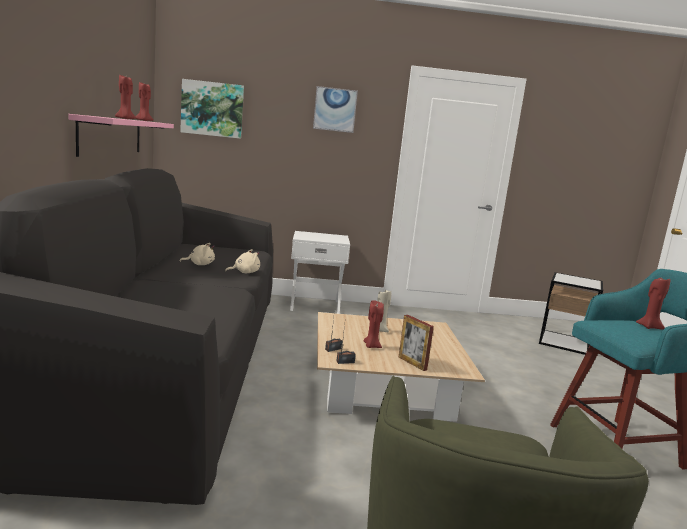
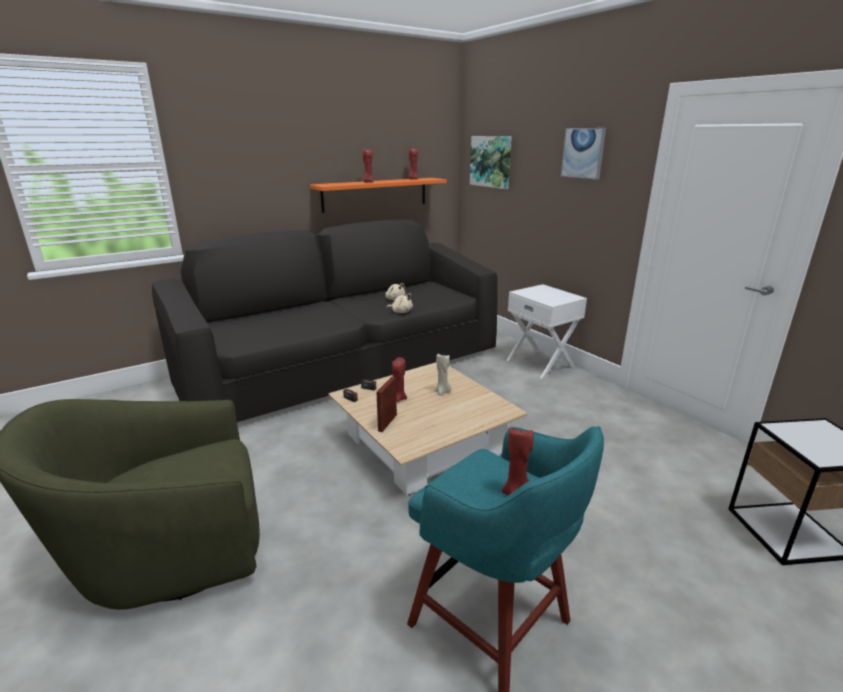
camera: 60 degrees right, 10 degrees up
pink shelf [68,114,174,157] -> orange shelf [310,178,447,213]

